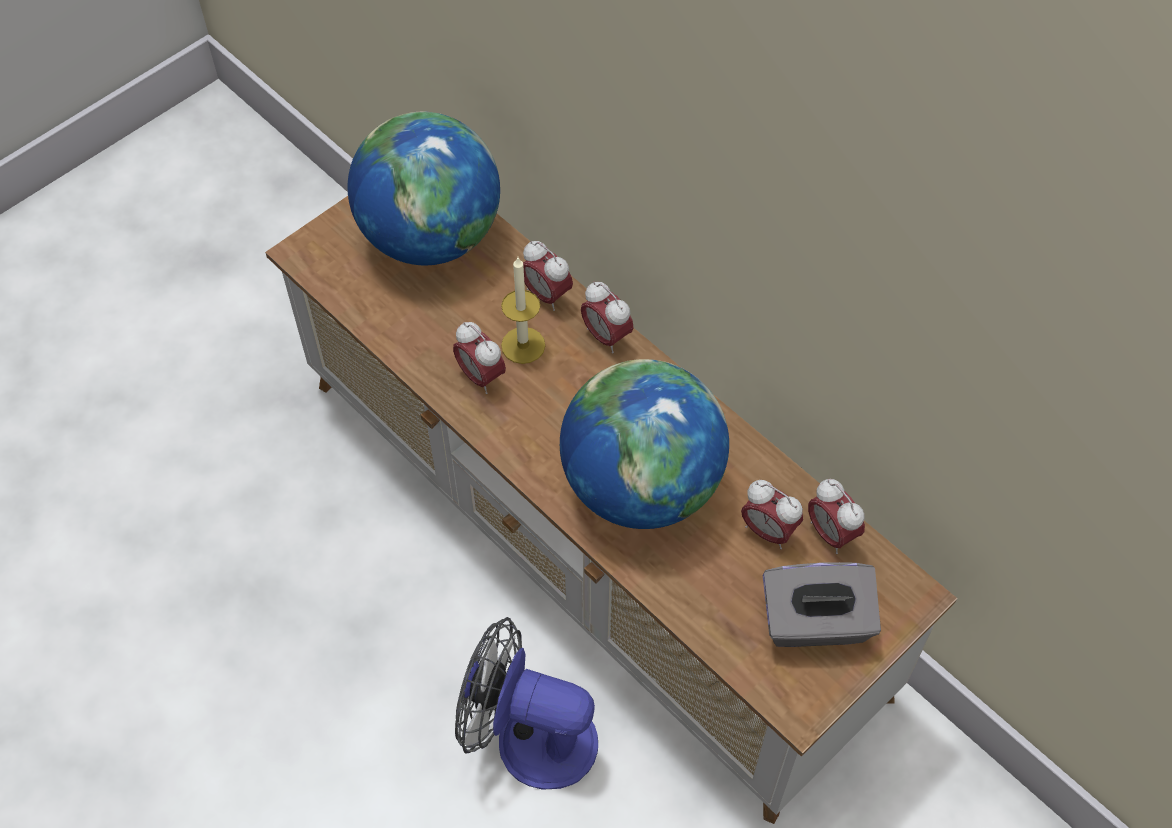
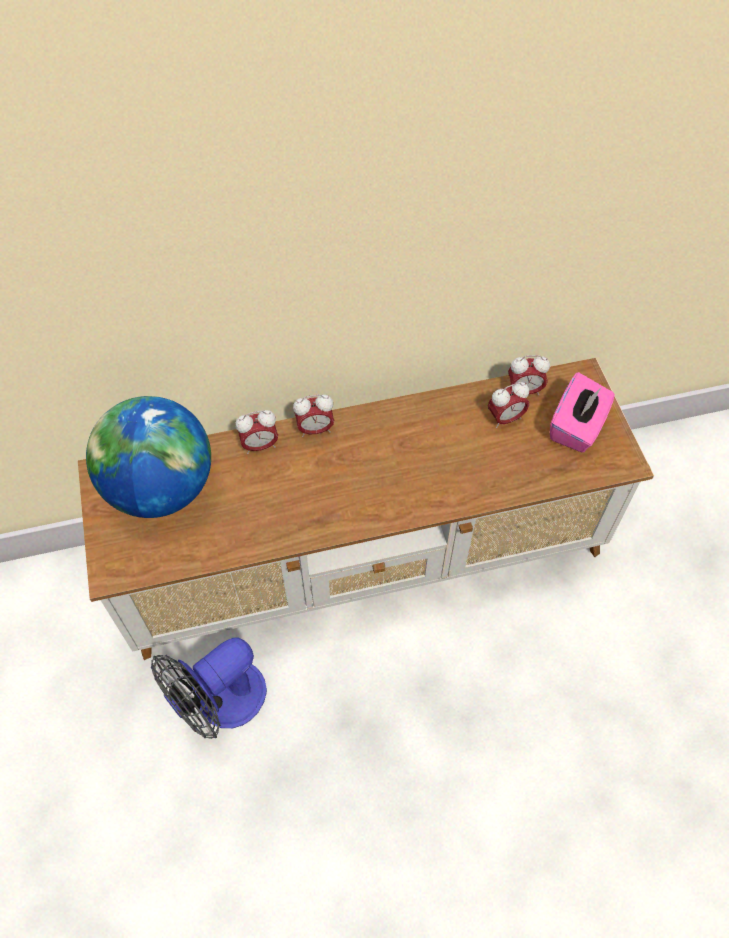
camera: 60 degrees left, 0 degrees up
alarm clock [453,322,506,394] -> none
fan [455,617,598,790] -> fan moved to [151,637,267,739]
candle [501,258,545,364] -> none
globe [560,359,729,529] -> none
grey tissue box [763,562,881,647] -> pink tissue box [550,372,615,453]

